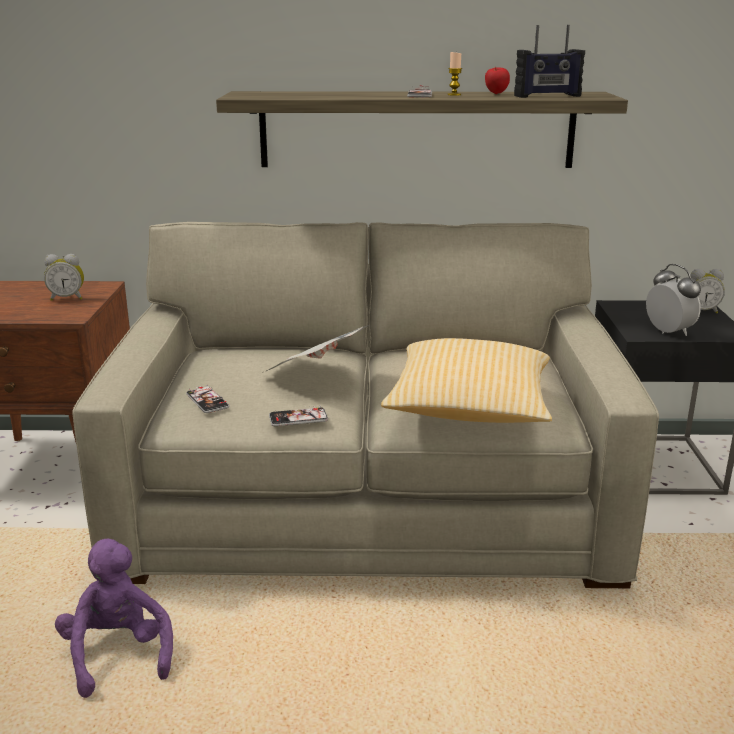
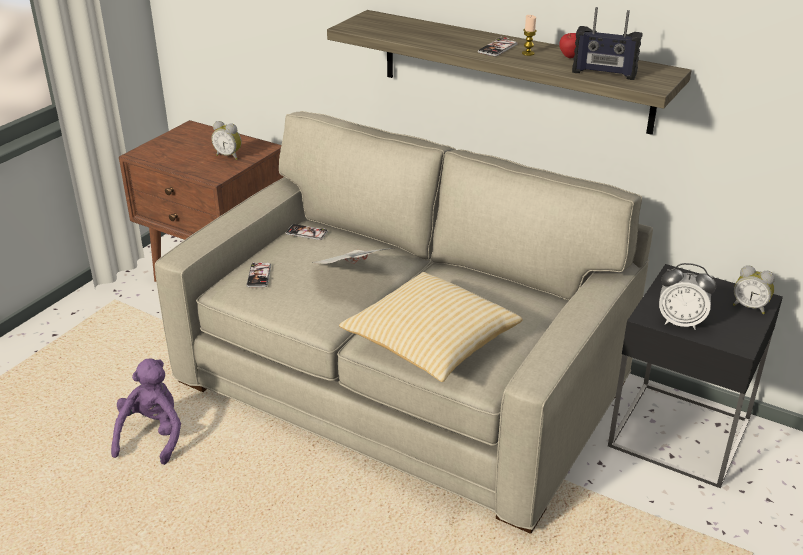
camera: 30 degrees right, 10 degrees up
phone [269,406,328,426] -> phone moved to [286,224,328,240]
alarm clock [646,264,701,336] -> alarm clock turned 105 degrees clockwise [659,263,716,330]

